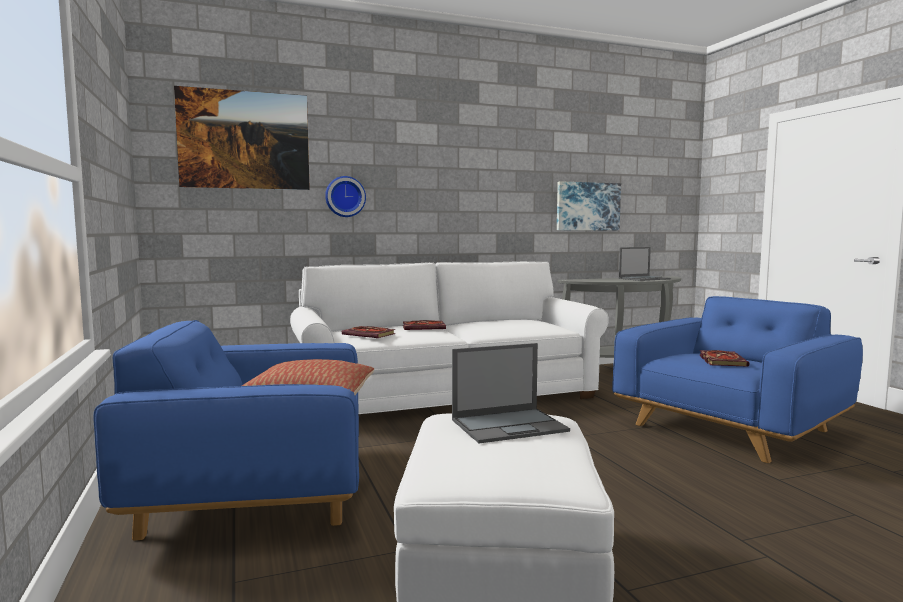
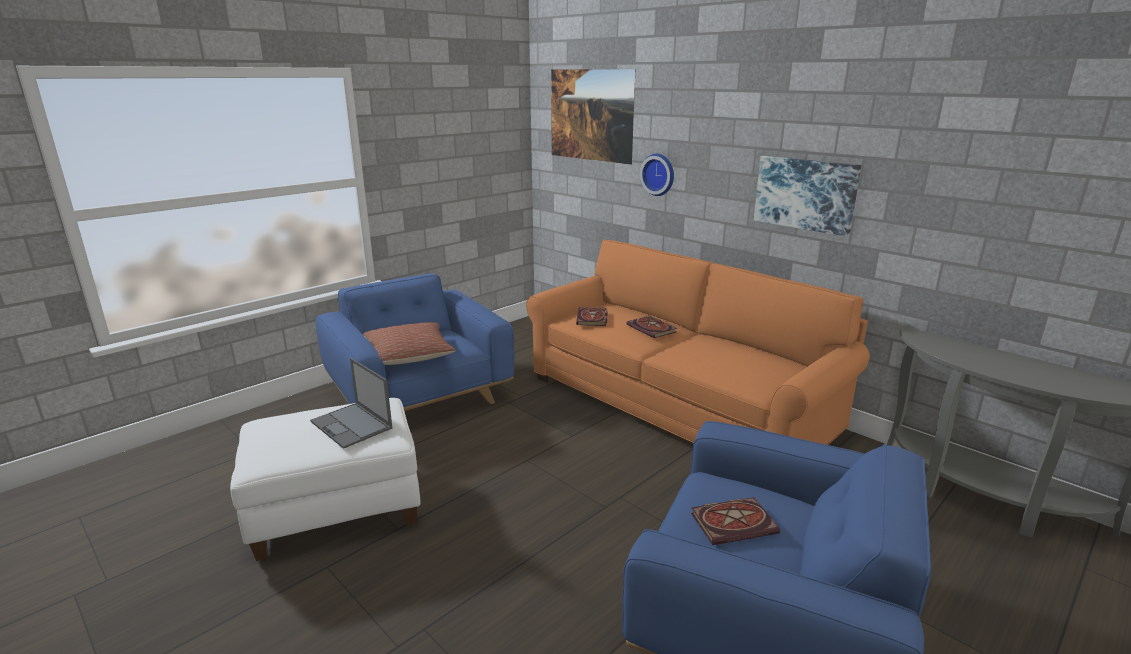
camera: 65 degrees right, 15 degrees up
white sofa [290,261,609,414] -> orange sofa [526,240,870,445]
picture [557,181,621,230] -> picture moved to [754,156,861,236]
laptop [619,247,671,281] -> none

